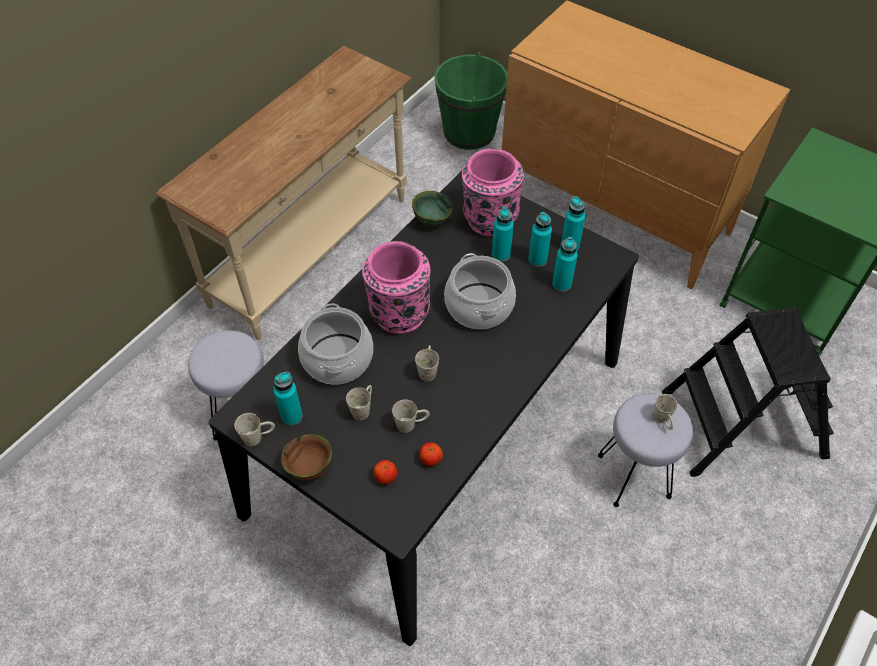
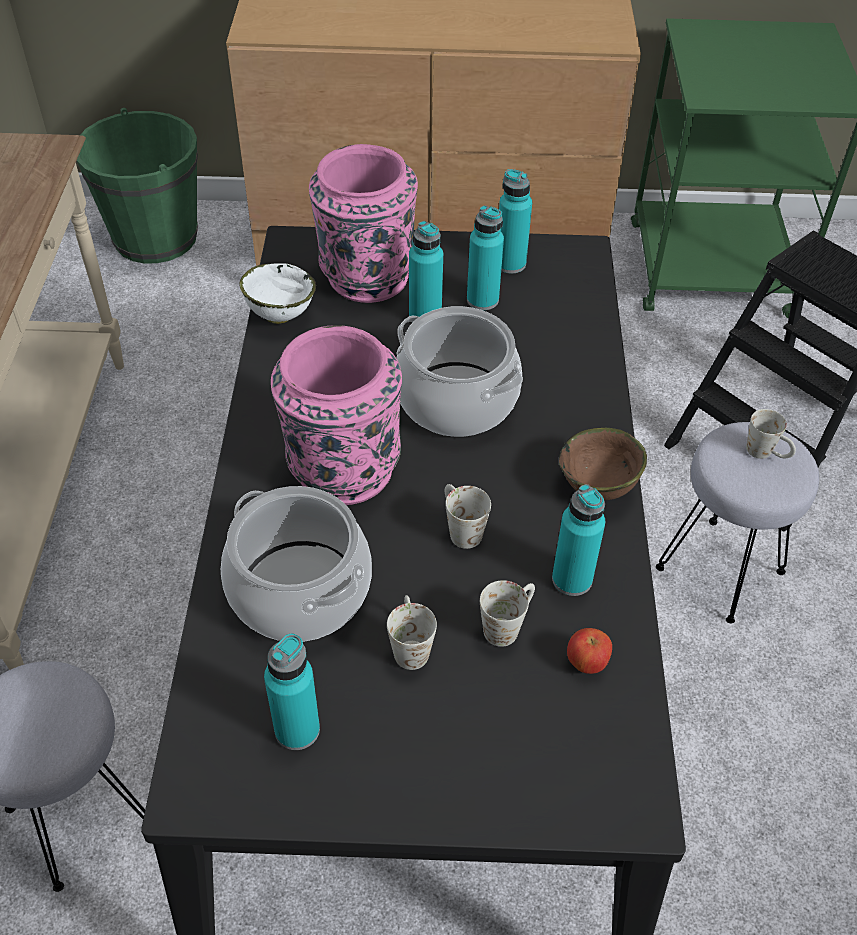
camera: 35 degrees left, 5 degrees down
white mug [235,413,275,446] -> none
brown bowl [281,434,332,480] -> brown bowl moved to [559,428,647,500]
apple [374,460,397,484] -> none
green bowl [412,191,453,226] -> white bowl [239,263,316,324]
turquoise bottle [552,237,578,292] -> turquoise bottle moved to [552,484,605,596]

